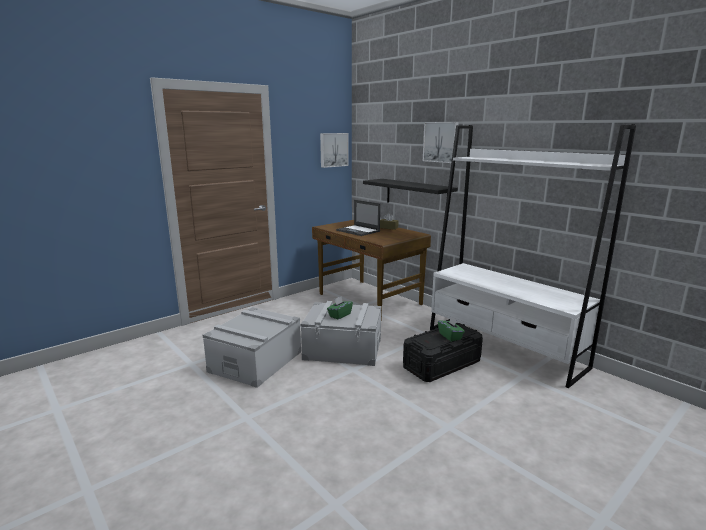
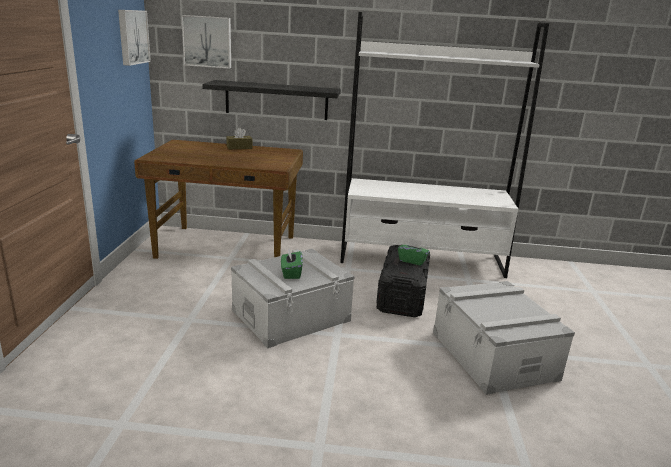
camera: 45 degrees left, 5 degrees up
grey storage box [202,307,301,388] -> grey storage box moved to [433,281,575,395]
laptop [336,200,380,236] -> none
picture [423,122,459,163] -> picture moved to [181,15,231,69]

